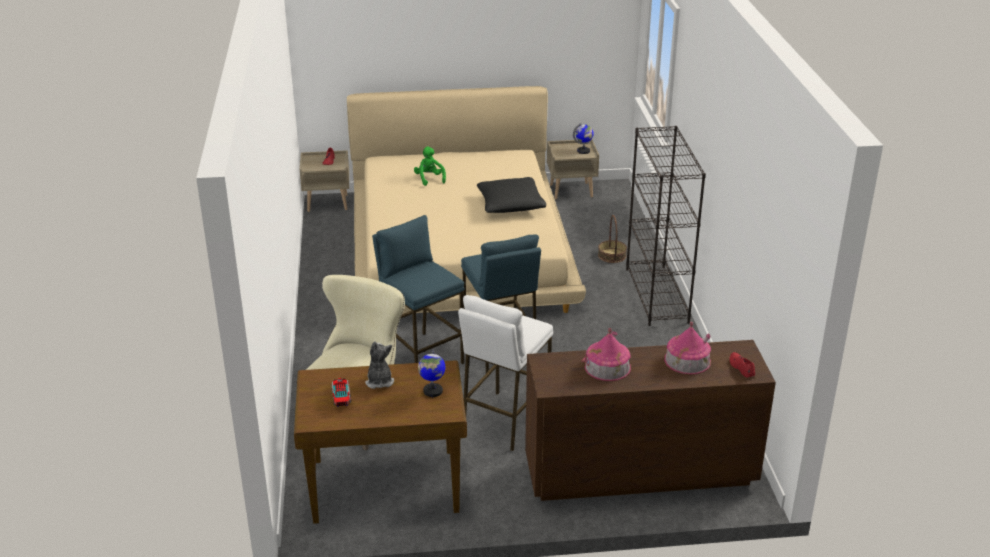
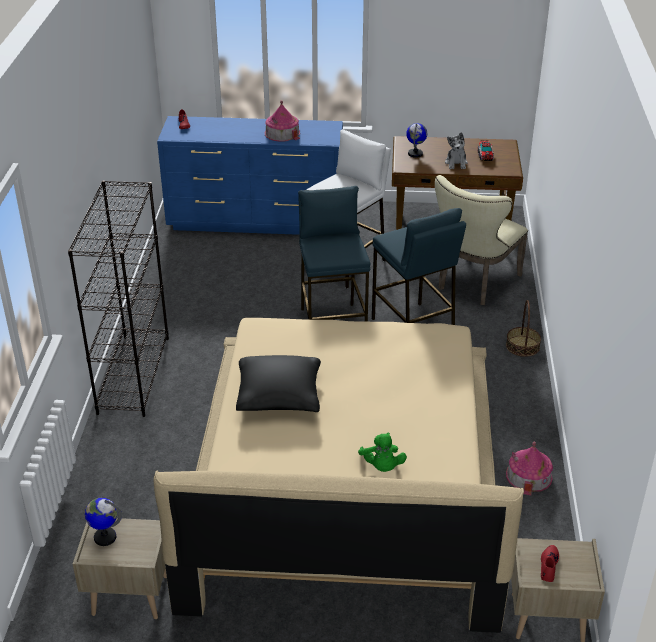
camera: 170 degrees left, 5 degrees up
brown dresser [525,340,776,501] -> blue dresser [157,116,343,235]
basket [598,215,627,263] -> basket moved to [506,300,541,357]
toy house [664,322,711,374] -> toy house moved to [506,442,553,496]

